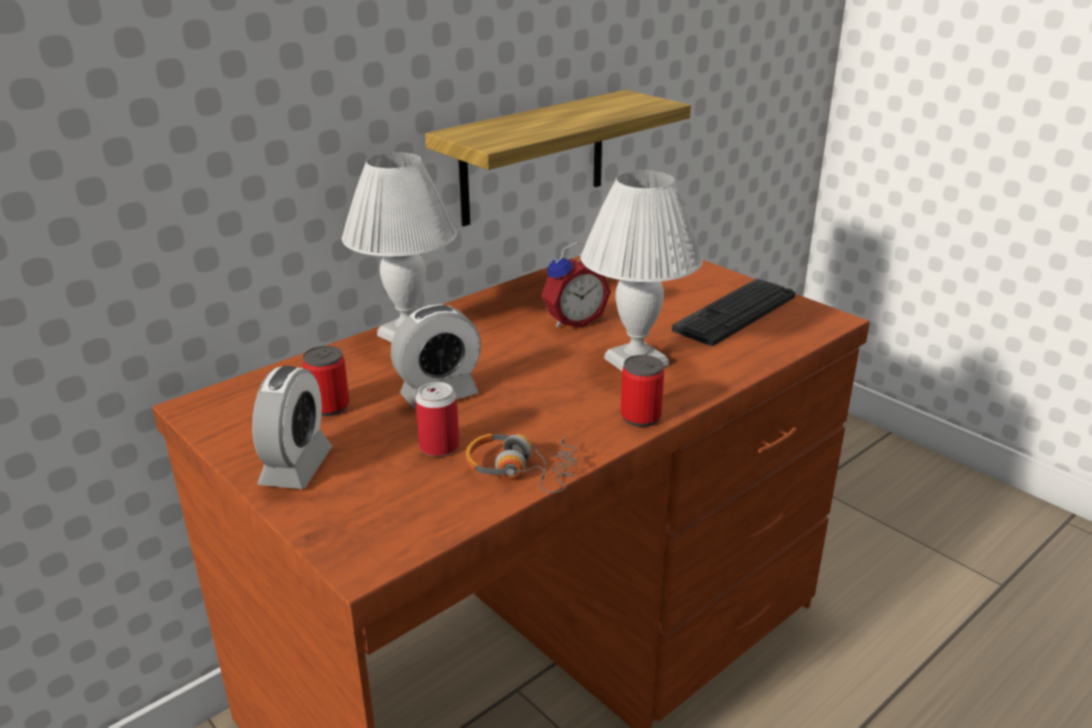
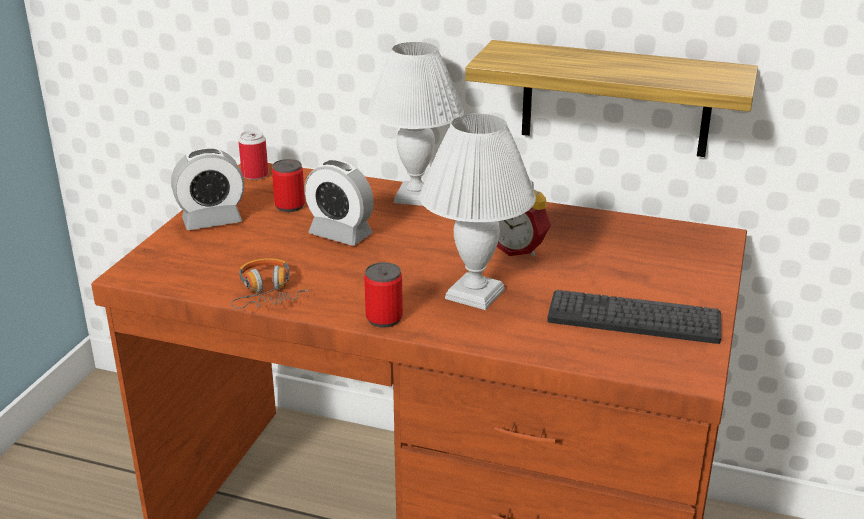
camera: 60 degrees right, 0 degrees up
can [415,382,459,456] -> can moved to [238,131,268,180]

